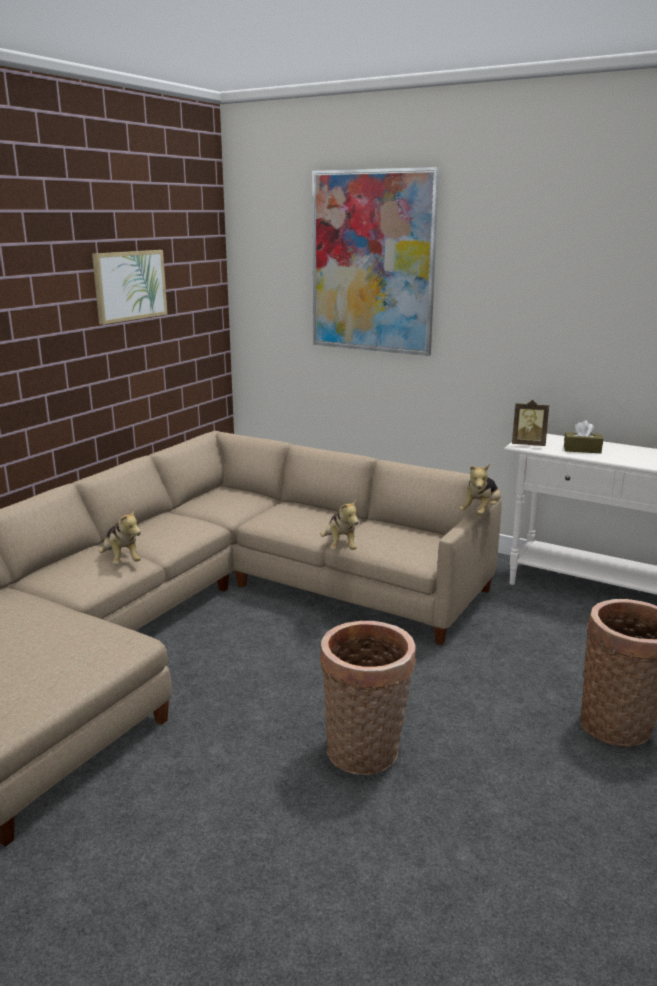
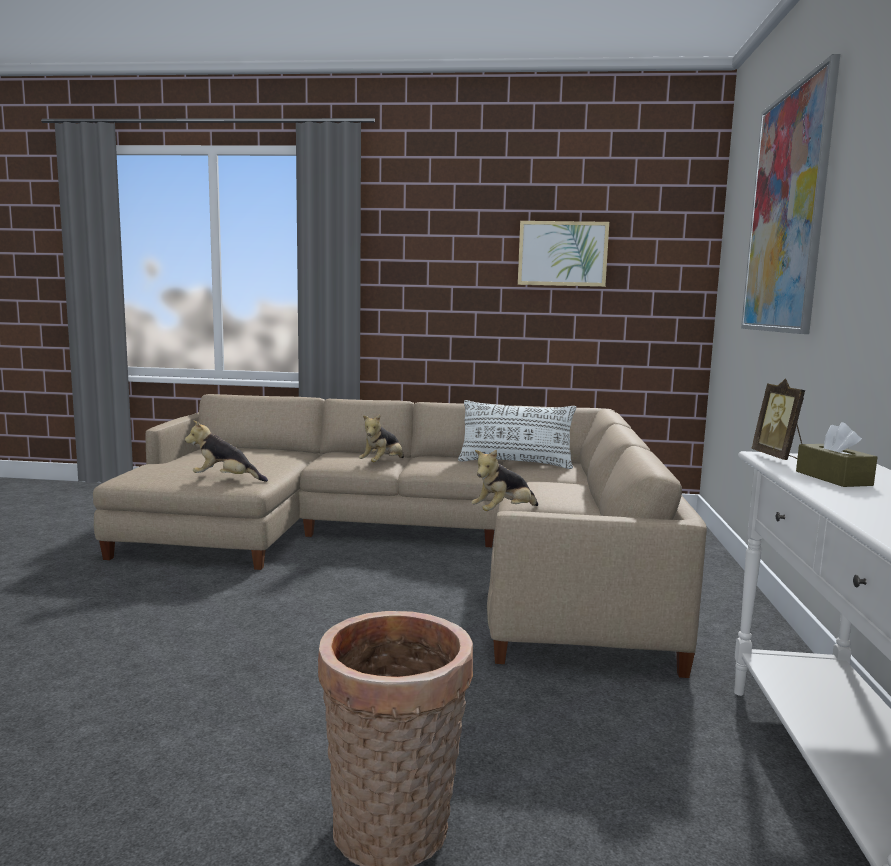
camera: 65 degrees right, 10 degrees down
basket [320,621,416,775] -> none
plush toy [459,464,501,515] -> plush toy moved to [185,420,268,482]
none -> white pillow [458,400,576,469]

